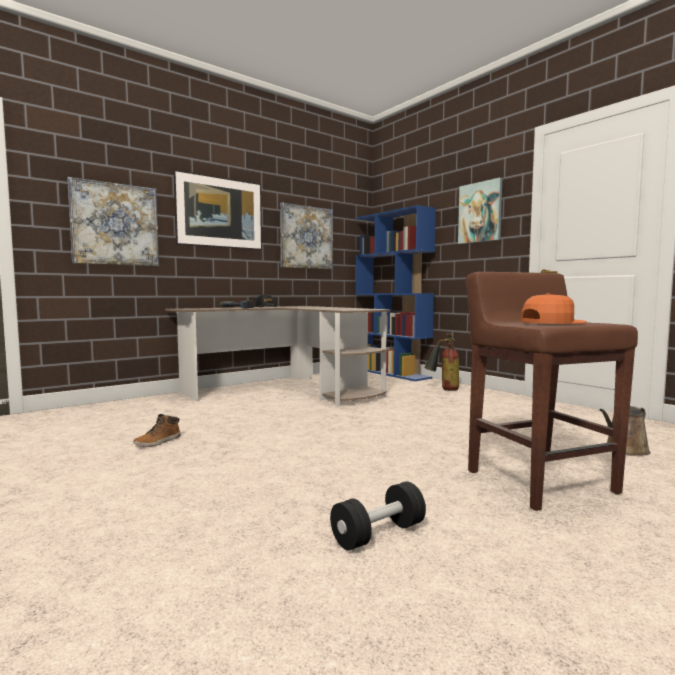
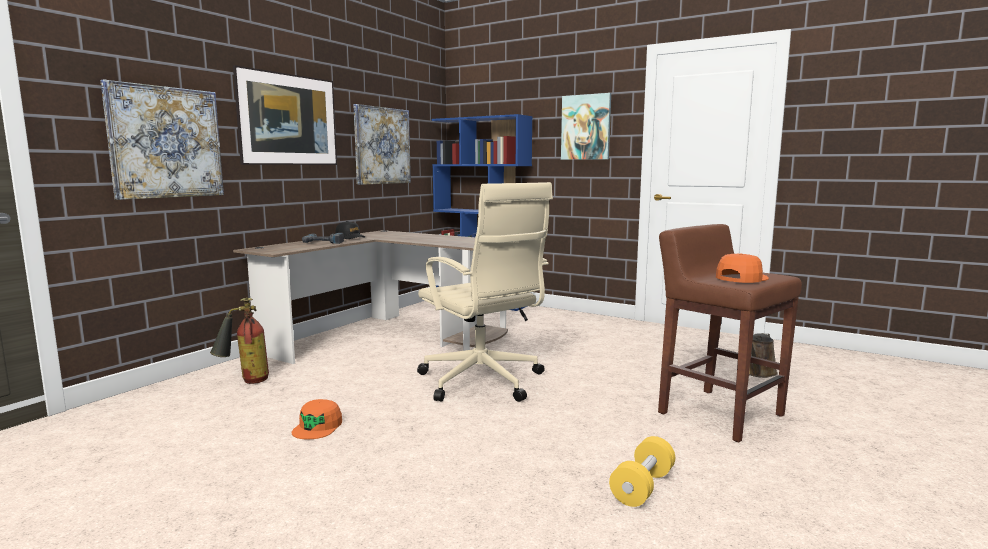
camera: 20 degrees left, 5 degrees up
boot [133,414,181,447] -> orange cap [292,399,342,439]
black dumbbell [330,482,426,551] -> yellow dumbbell [609,436,675,507]
fire extinguisher [424,333,459,391] -> fire extinguisher moved to [210,297,269,384]
none -> beige office chair [417,182,553,402]

